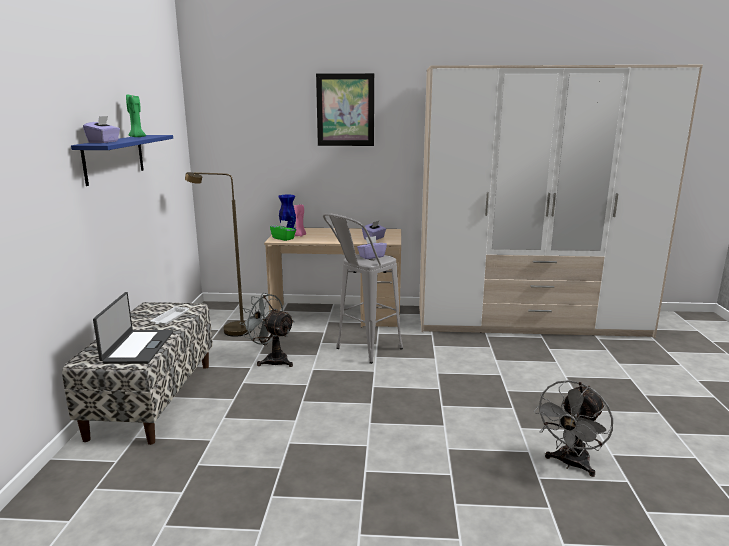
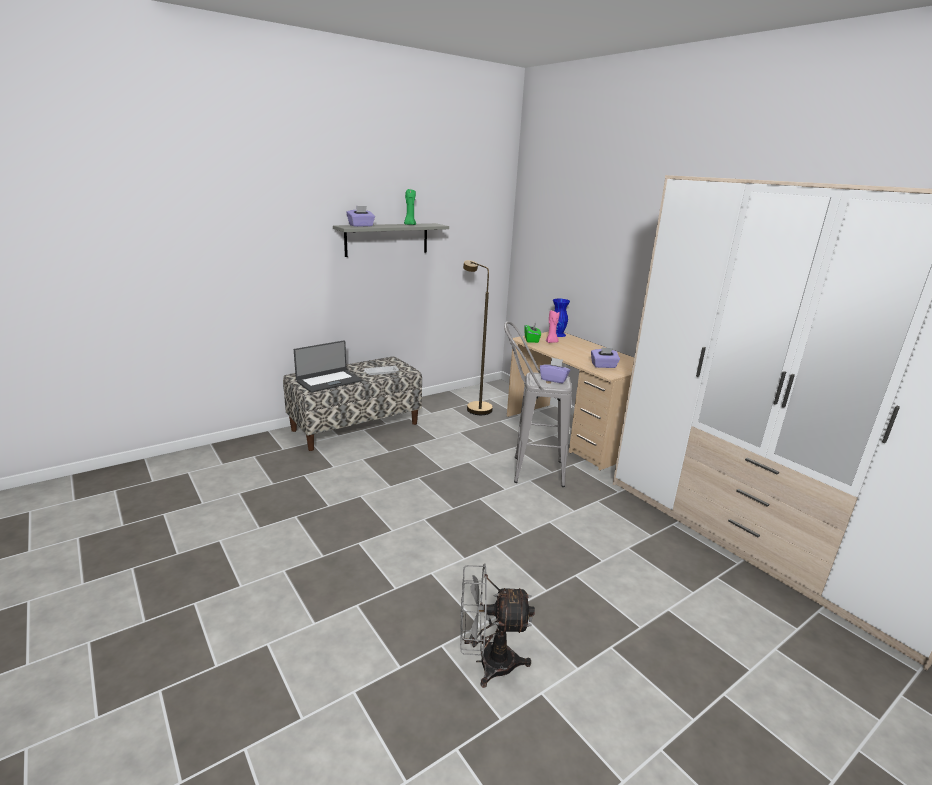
camera: 50 degrees right, 5 degrees up
blue shelf [71,135,173,186] -> grey shelf [333,223,449,257]
grey fan [240,293,295,367] -> none
picture [316,73,374,146] -> none

